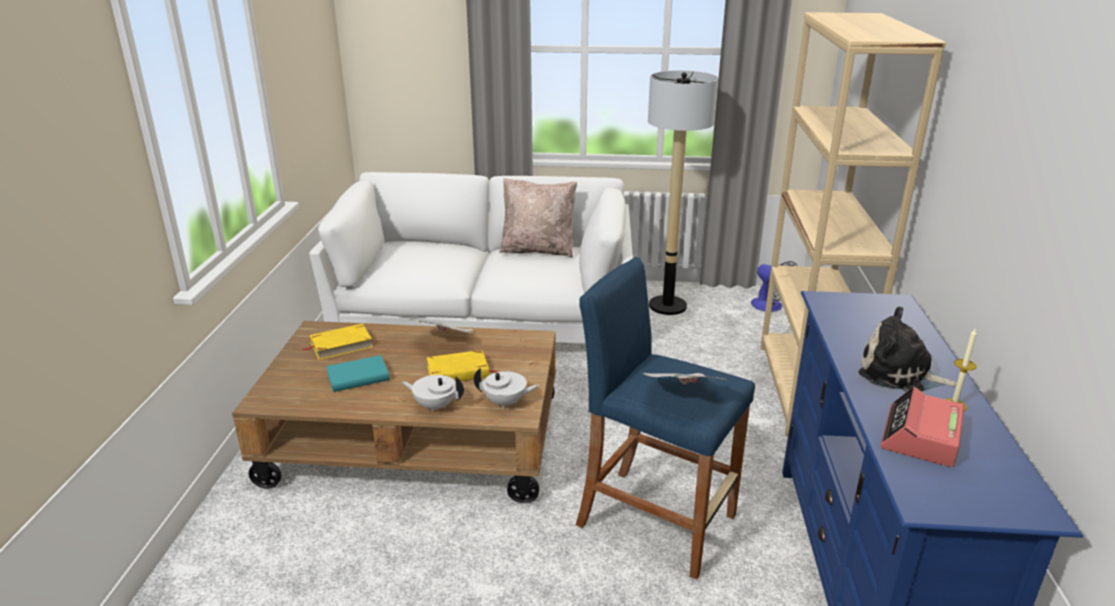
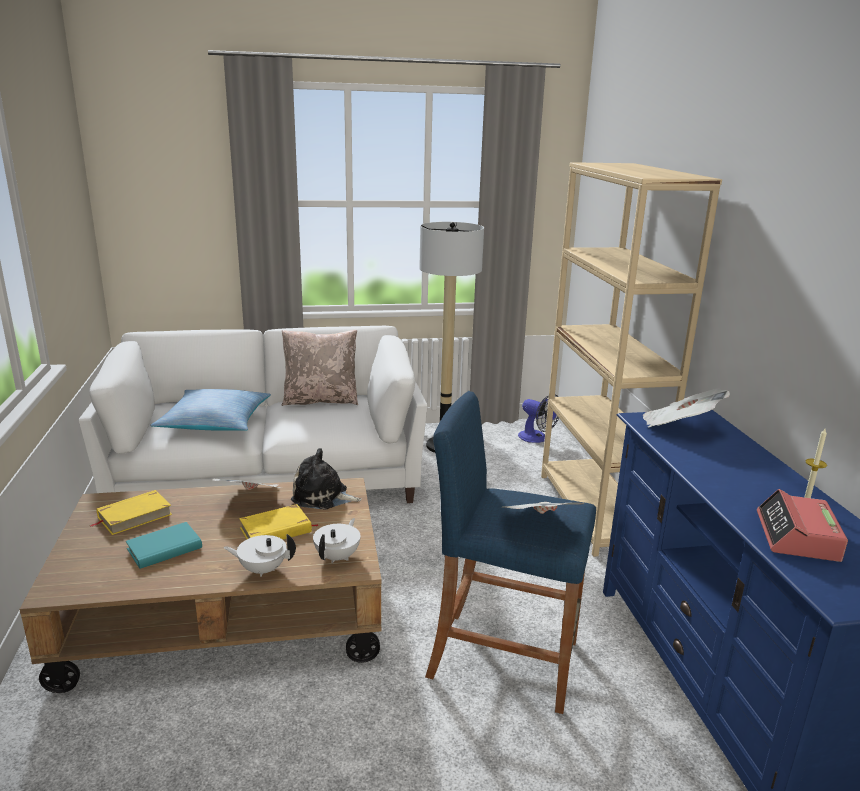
camera: 15 degrees left, 5 degrees down
white teapot [474,368,539,409] -> white teapot turned 60 degrees counterclockwise [313,518,360,563]
plush toy [859,307,957,392] -> plush toy moved to [291,448,362,510]
none -> pillow [150,389,271,431]
none -> newspaper [643,388,730,427]

